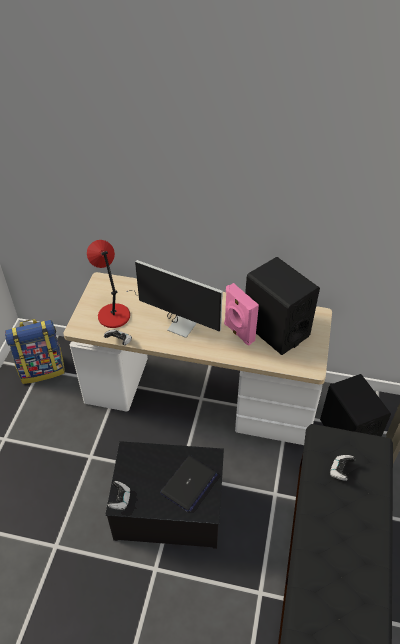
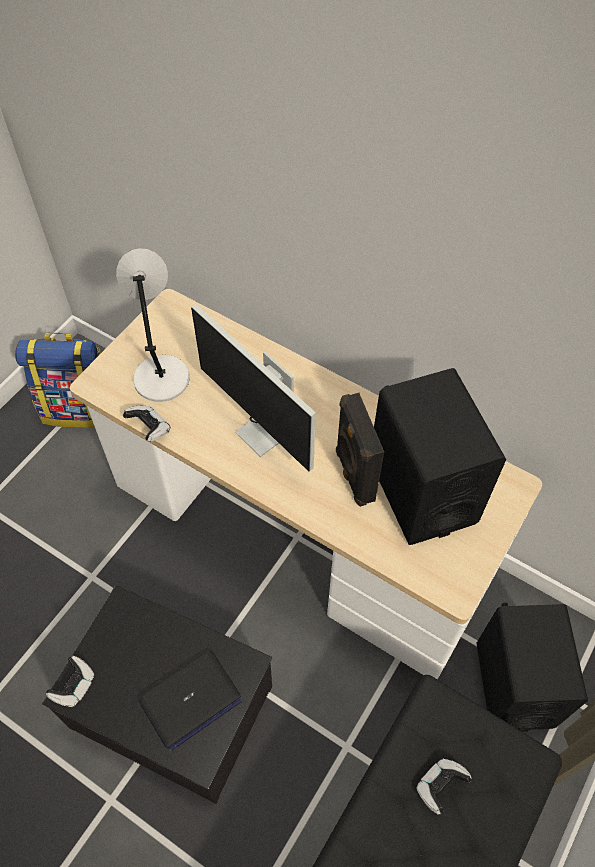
camera: 20 degrees right, 10 degrees up
red table lamp [87,240,130,328] -> grey table lamp [116,248,190,402]
pink speaker [224,283,259,346] -> black speaker [336,393,384,507]

